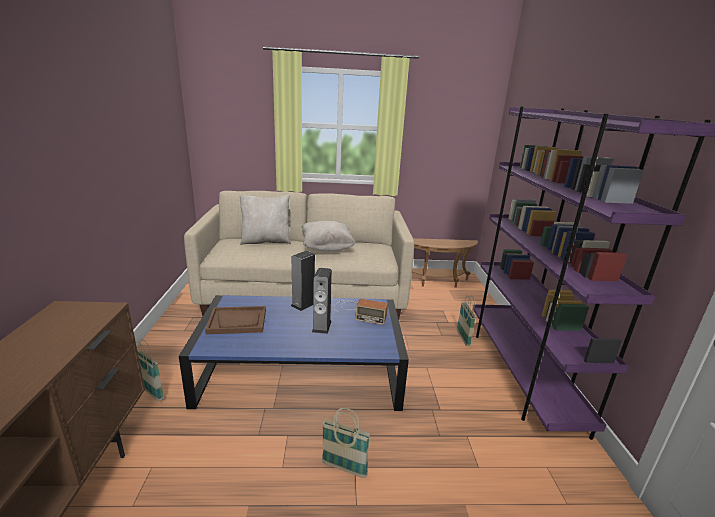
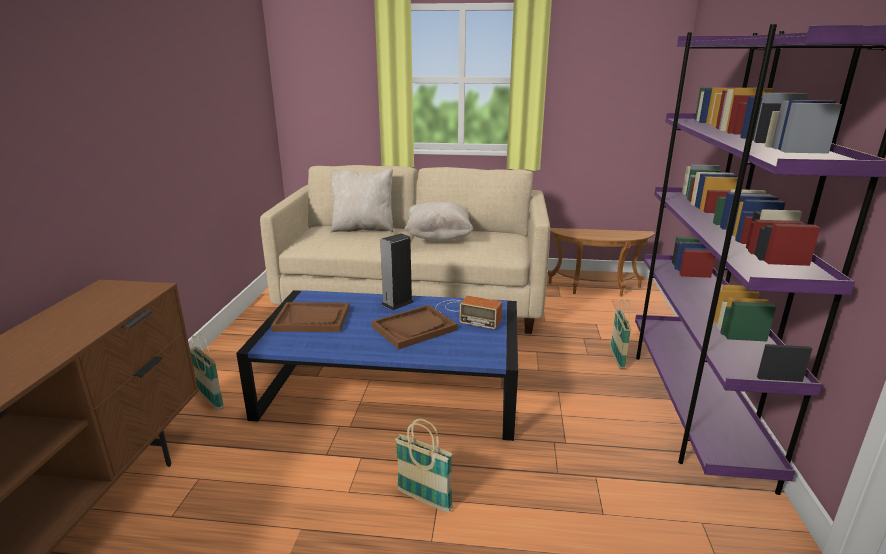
camera: 10 degrees right, 0 degrees up
speaker [312,268,332,334] -> brown tray [372,305,458,349]

